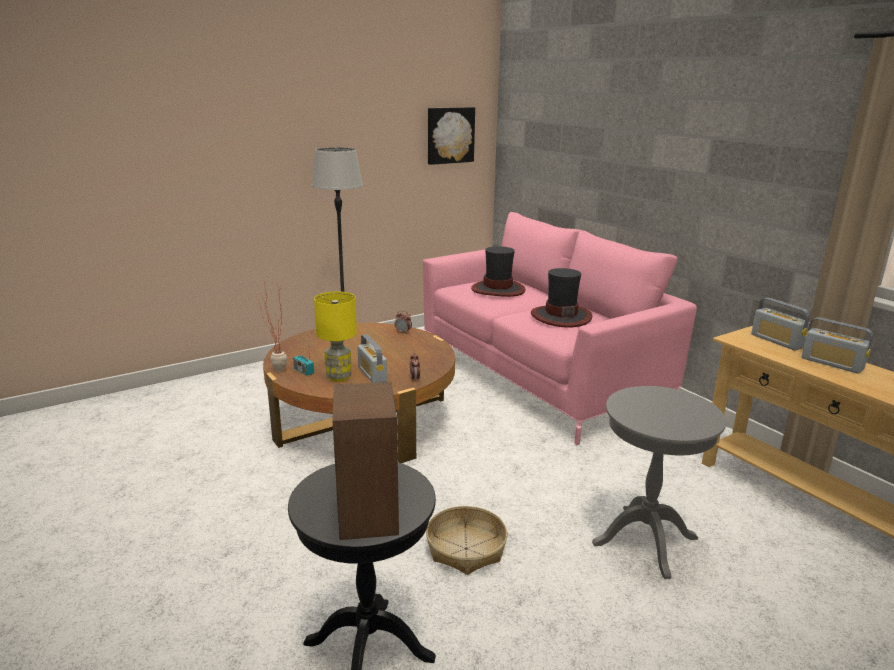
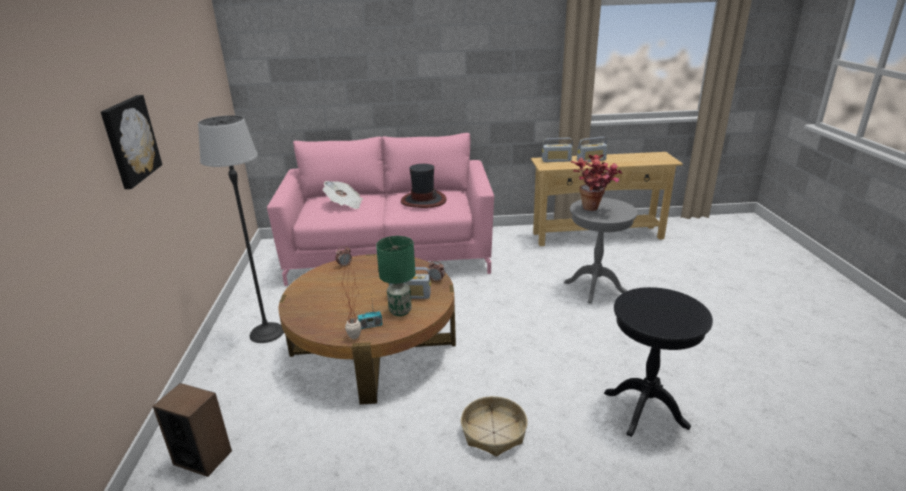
camera: 60 degrees left, 5 degrees up
yellow table lamp [314,291,357,382] -> green table lamp [376,236,416,316]
speaker [333,382,399,540] -> speaker moved to [153,383,232,477]
basket [426,506,507,575] -> basket moved to [461,396,528,457]
picture [428,107,475,165] -> picture moved to [101,95,162,189]
hat [471,246,525,297] -> newspaper [323,181,363,209]
none -> potted plant [571,154,622,211]

